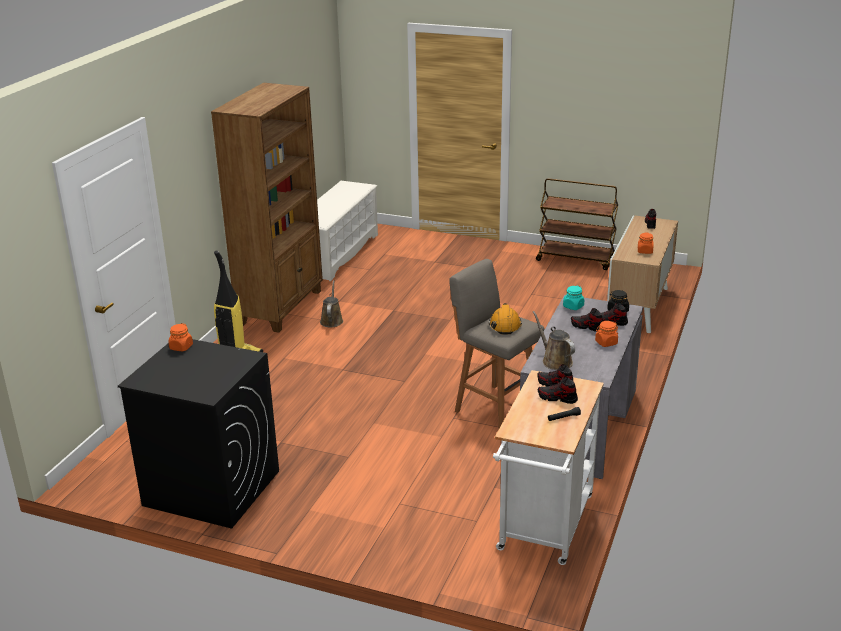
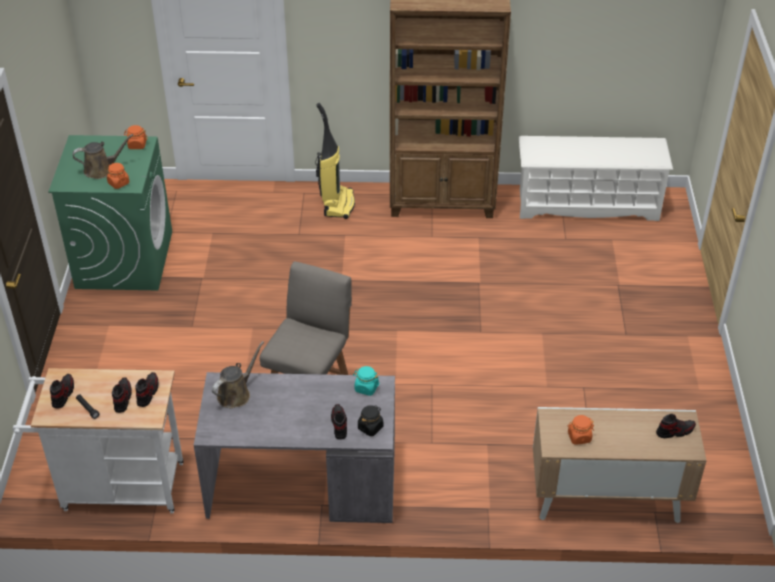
camera: 70 degrees right, 15 degrees up
black washing machine [118,339,279,529] -> green washing machine [48,135,172,290]
brown watering can [320,280,343,328] -> brown watering can moved to [73,134,133,179]
orange hard hat [489,303,522,335] -> none
brown cart [536,178,618,270] -> none
shoe [571,308,603,332] -> shoe moved to [50,374,74,409]
orange jar [595,321,618,347] -> orange jar moved to [107,163,129,189]

